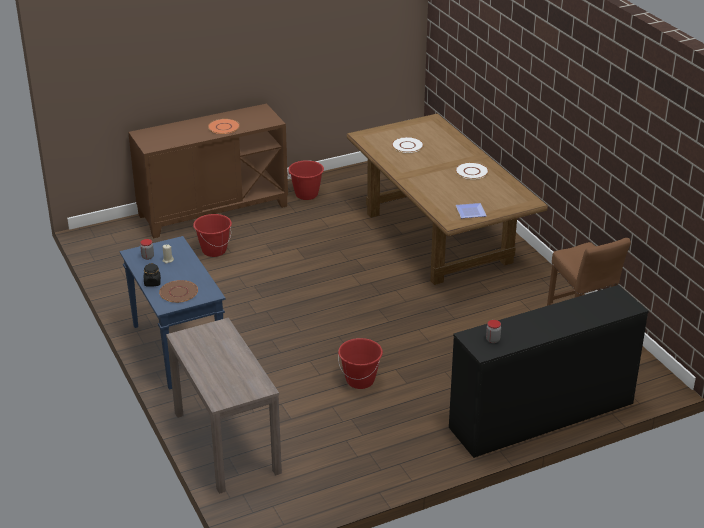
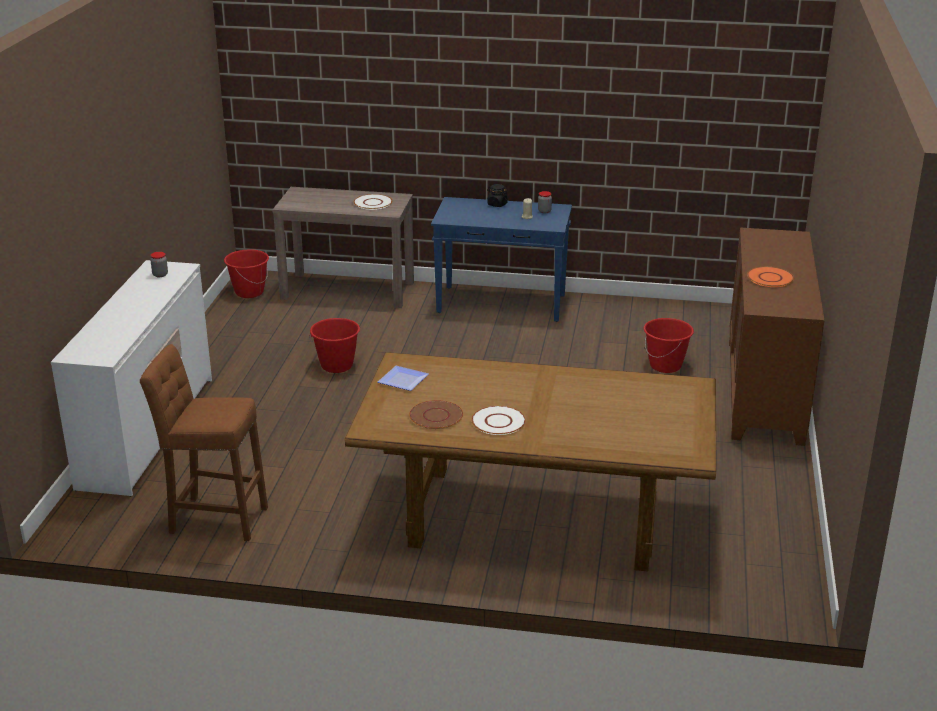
camera: 125 degrees right, 5 degrees down
brown plate [159,280,198,303] -> brown plate moved to [409,400,463,429]
red bucket [288,160,324,200] -> red bucket moved to [224,250,269,298]
white plate [392,137,424,153] -> white plate moved to [354,194,392,210]
black dresser [449,285,649,458] -> white dresser [51,260,212,497]

